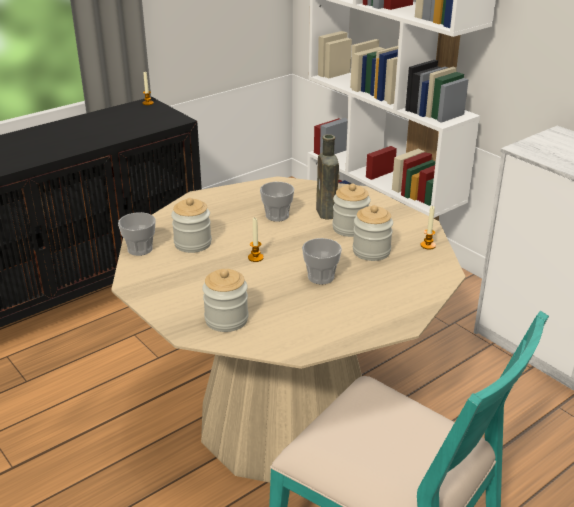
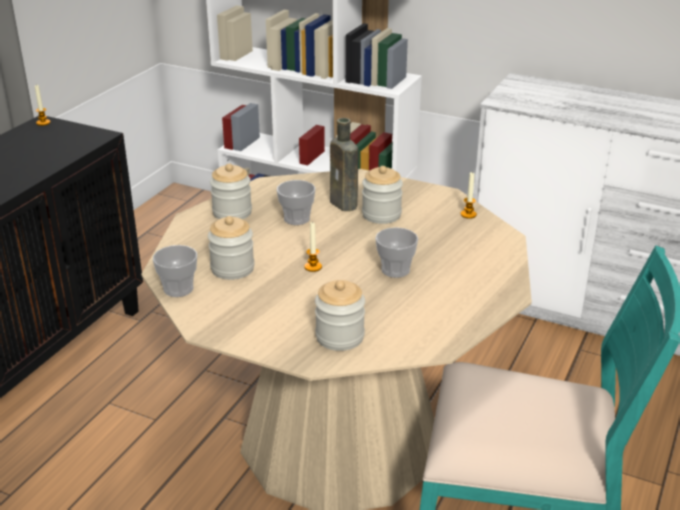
camera: 25 degrees left, 0 degrees up
jar [353,205,393,261] -> jar moved to [210,164,252,219]

